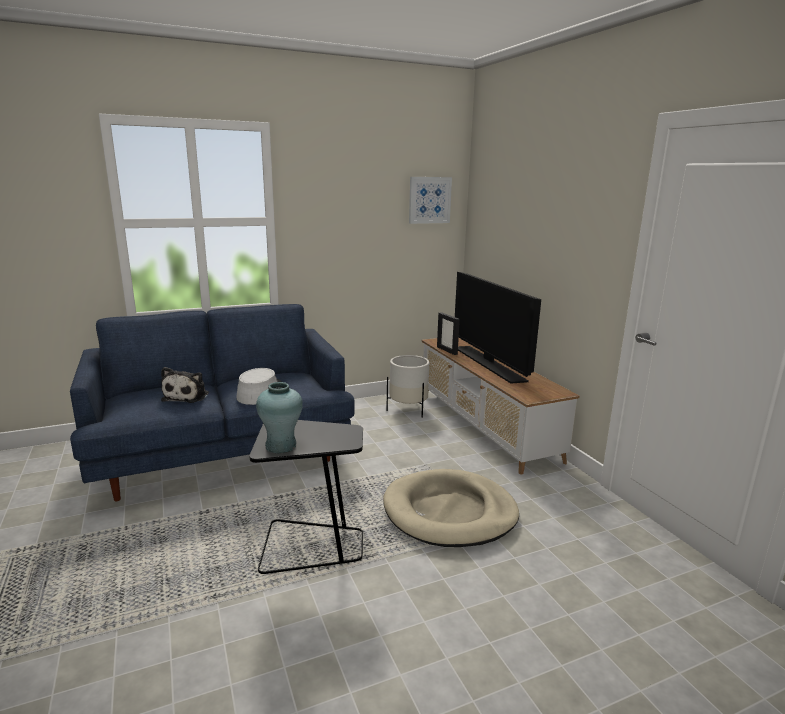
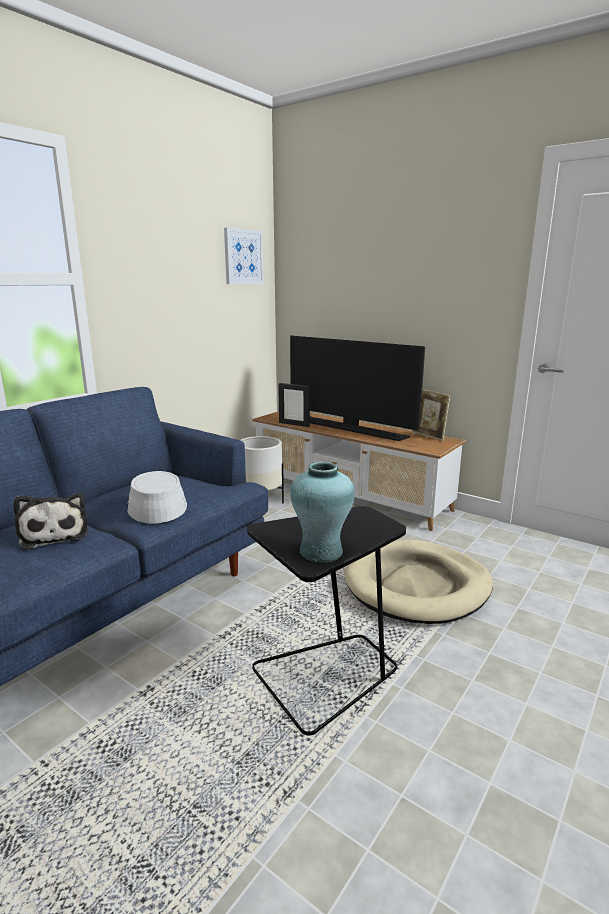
camera: 30 degrees left, 0 degrees up
none -> picture frame [412,389,450,441]

